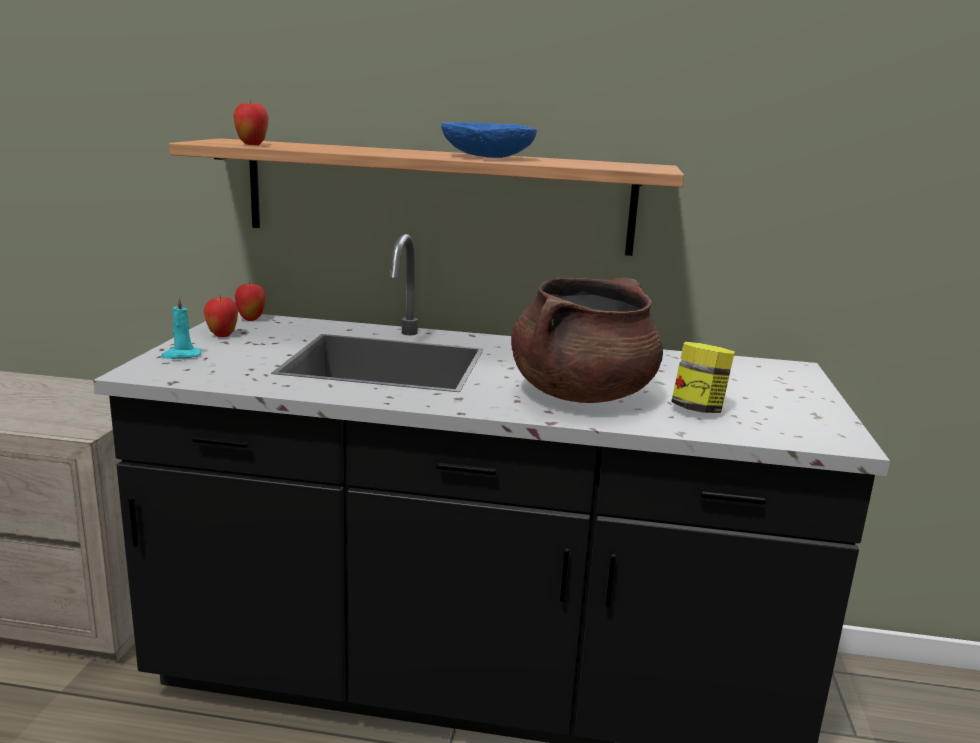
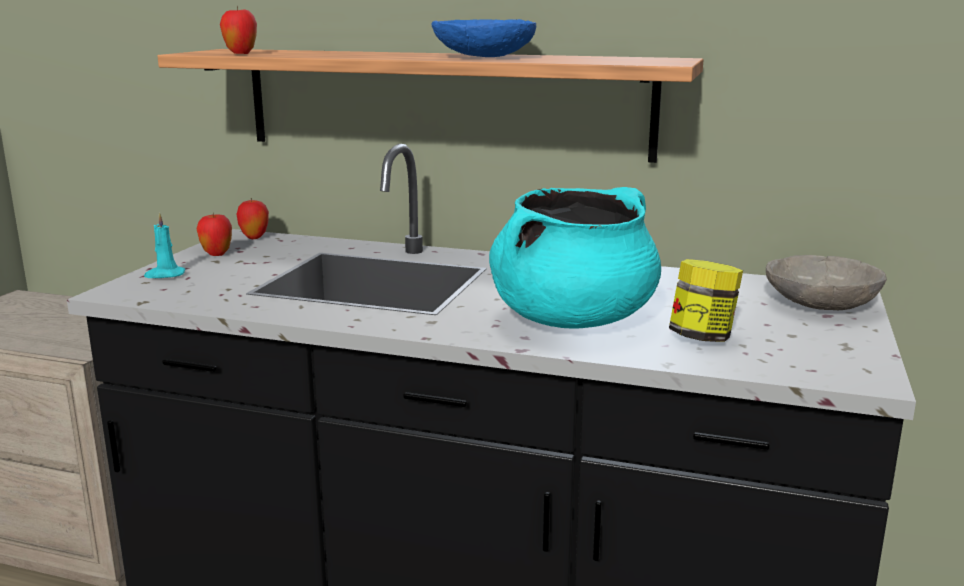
camera: 10 degrees right, 0 degrees up
brown cooking pot [511,278,663,403] -> turquoise cooking pot [489,187,661,329]
none -> grey bowl [766,255,887,310]

